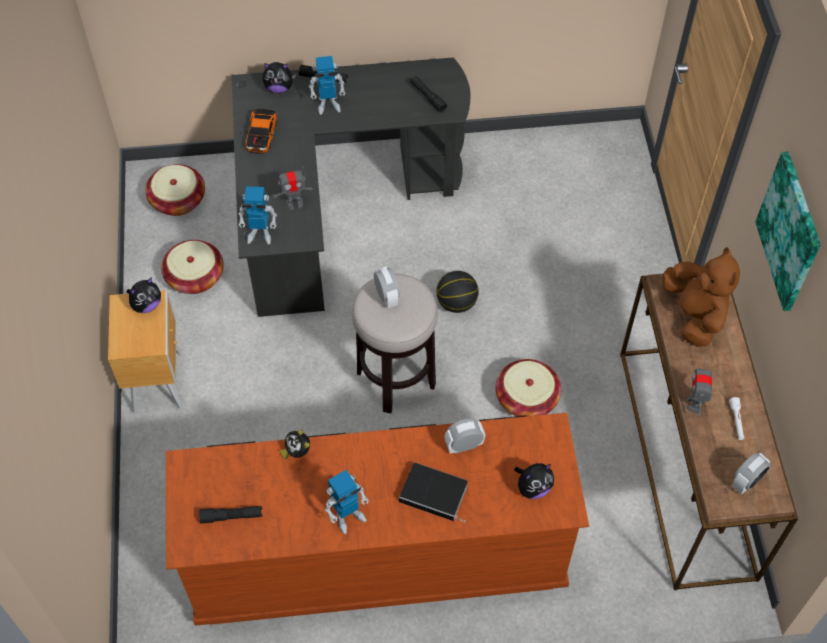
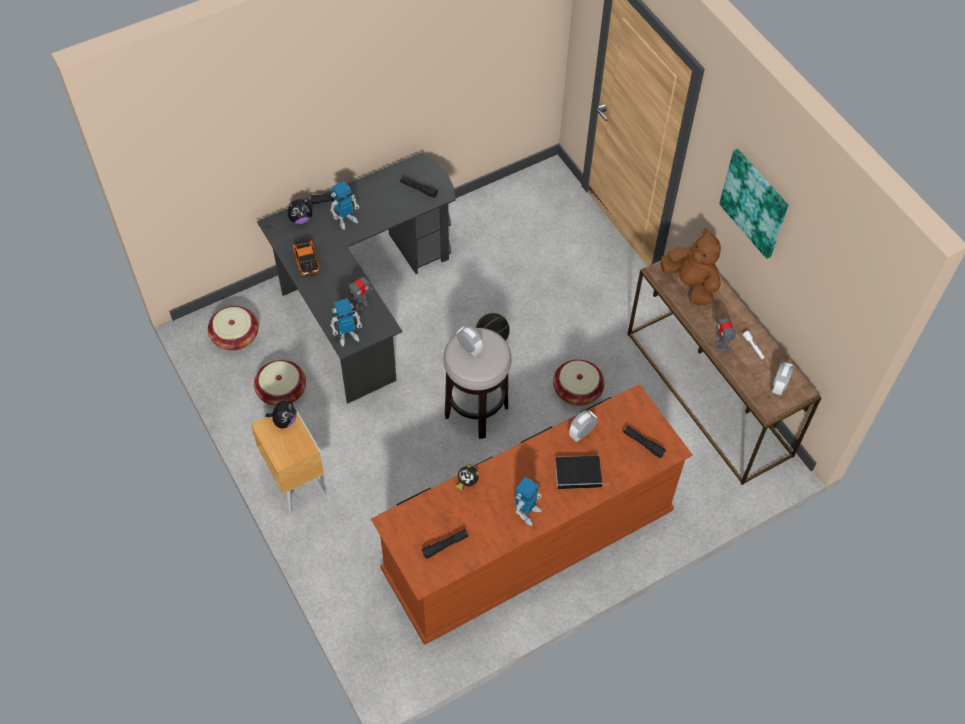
camera: 25 degrees left, 0 degrees up
plush toy [514,463,554,499] -> black flashlight [623,426,666,458]

